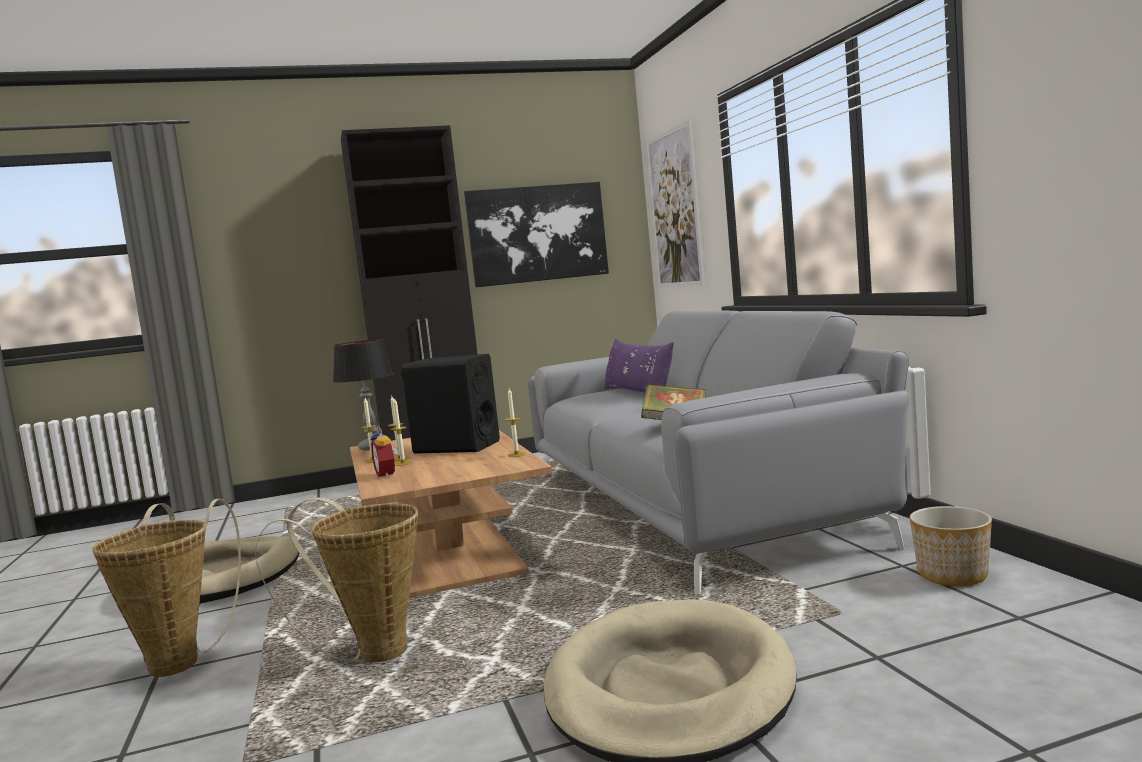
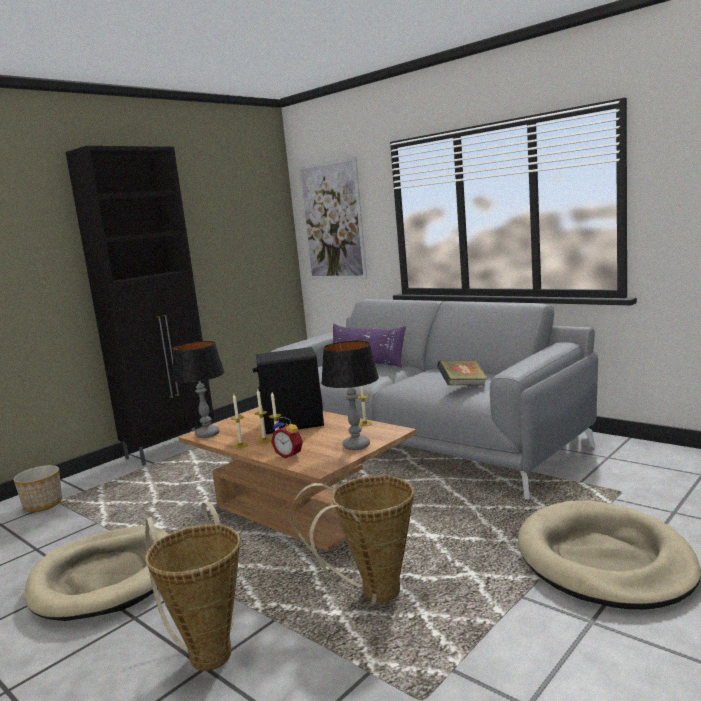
camera: 30 degrees left, 5 degrees up
picture [464,182,609,287] -> none
planter [910,506,992,586] -> planter moved to [13,465,62,512]
none -> table lamp [321,341,379,450]

